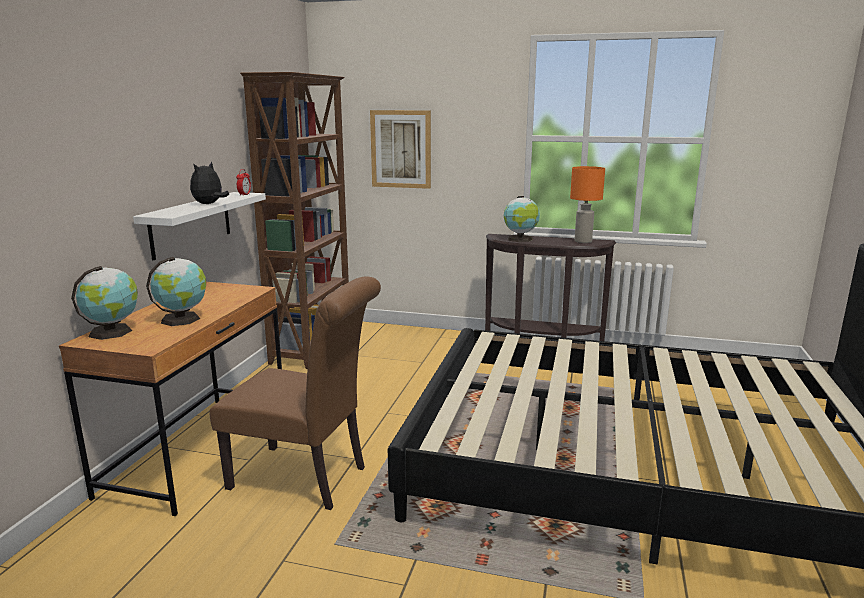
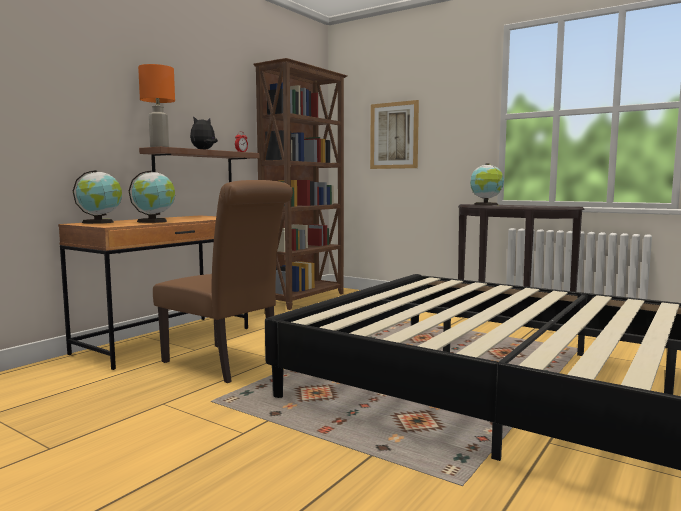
camera: 20 degrees right, 10 degrees down
white shelf [133,192,266,260] -> brown shelf [139,147,260,182]
orange table lamp [570,166,605,243] -> orange table lamp moved to [138,64,175,147]

